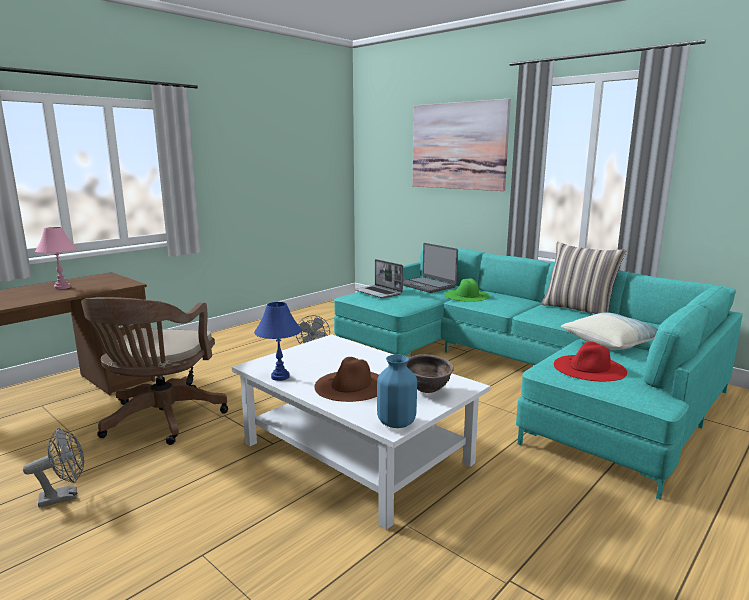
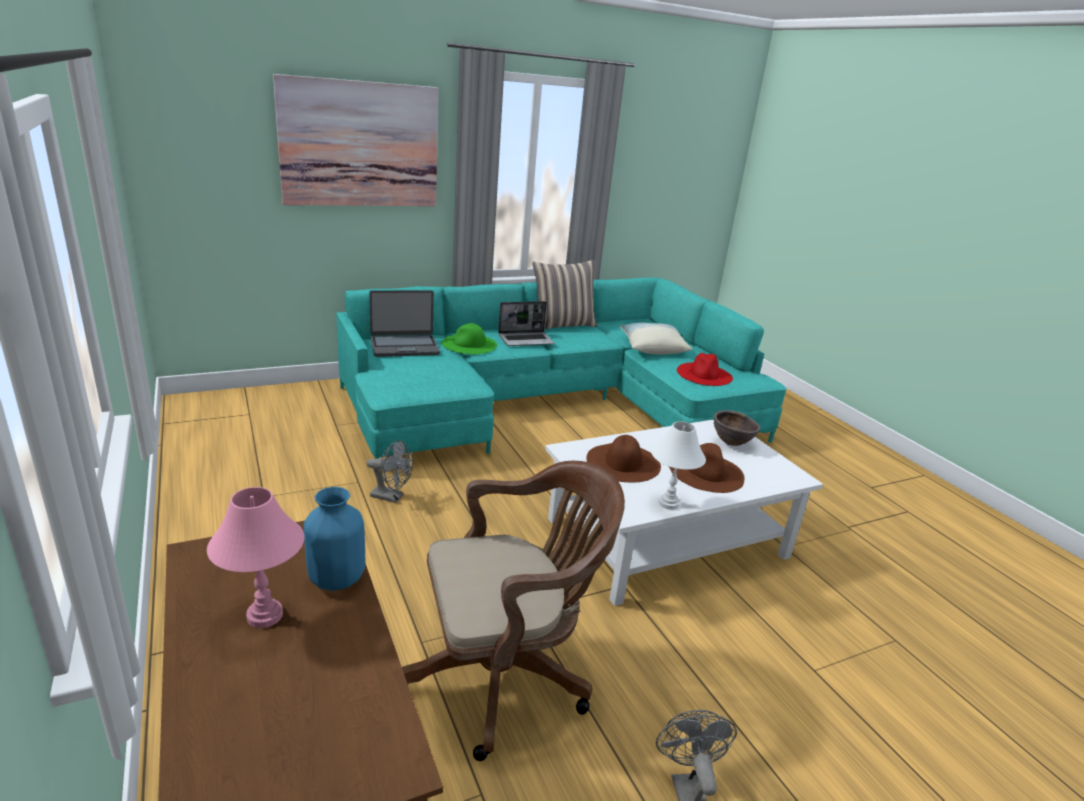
camera: 70 degrees left, 10 degrees up
brown office chair [81,297,228,445] -> brown office chair turned 45 degrees counterclockwise [402,461,625,761]
blue table lamp [254,302,302,381] -> white table lamp [651,421,706,510]
laptop [354,259,403,298] -> laptop moved to [498,301,555,346]
blue vase [377,354,417,428] -> blue vase moved to [304,487,365,591]
none -> brown hat [586,435,661,482]

